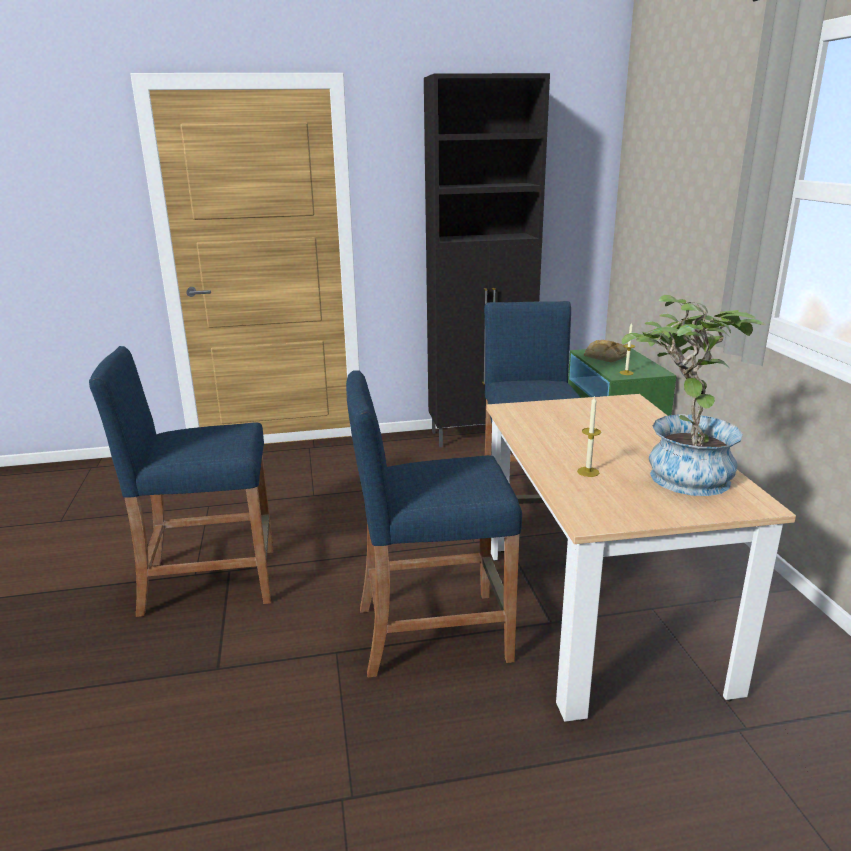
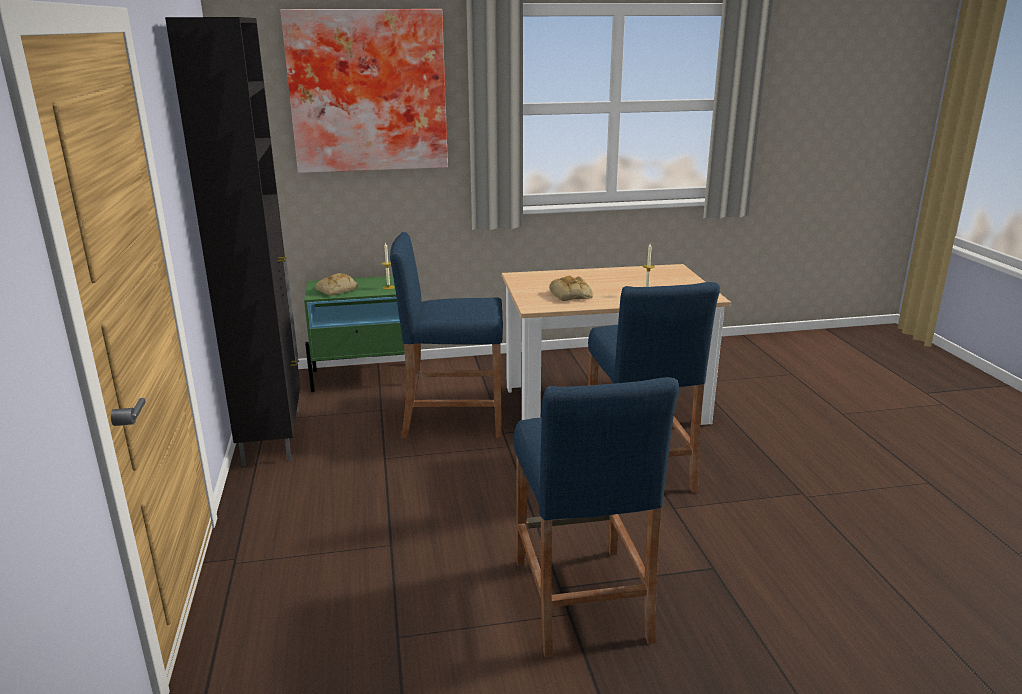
camera: 90 degrees left, 0 degrees up
potted plant [622,295,766,496] -> none
none -> picture [280,9,448,173]
none -> bread [549,276,593,301]

